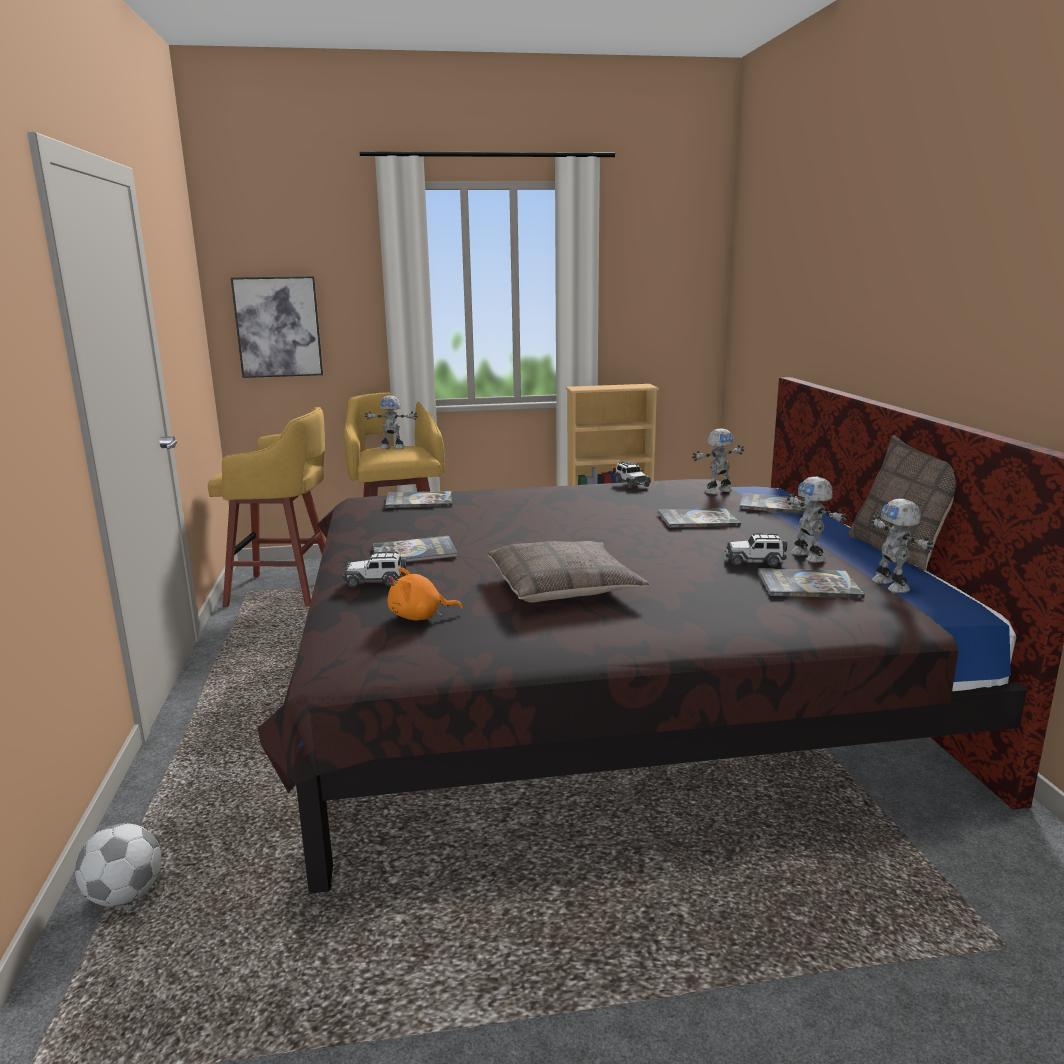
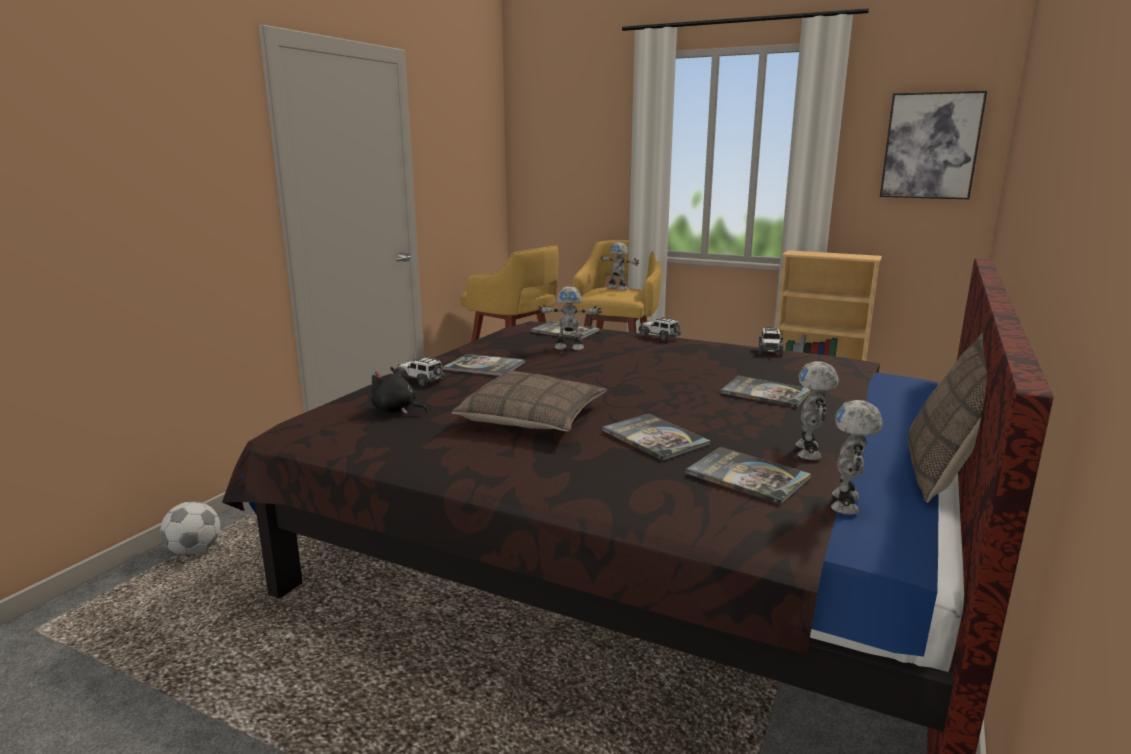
camera: 35 degrees right, 0 degrees up
picture [231,276,323,378] -> picture moved to [880,91,987,199]
orange plush toy [387,567,463,620] -> black plush toy [370,367,428,414]
toy robot [692,428,744,494] -> toy robot moved to [538,286,602,350]
toy car [725,533,787,566] -> toy car moved to [638,317,681,340]
book [739,493,810,514] -> book moved to [602,413,710,461]

